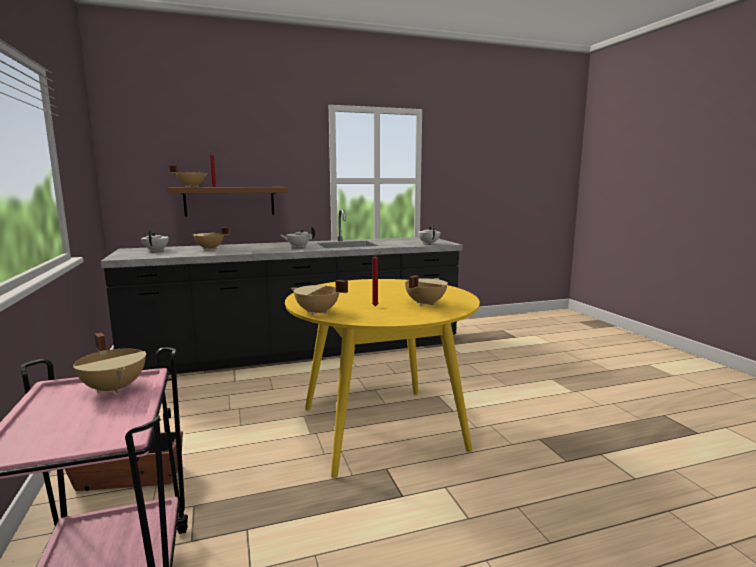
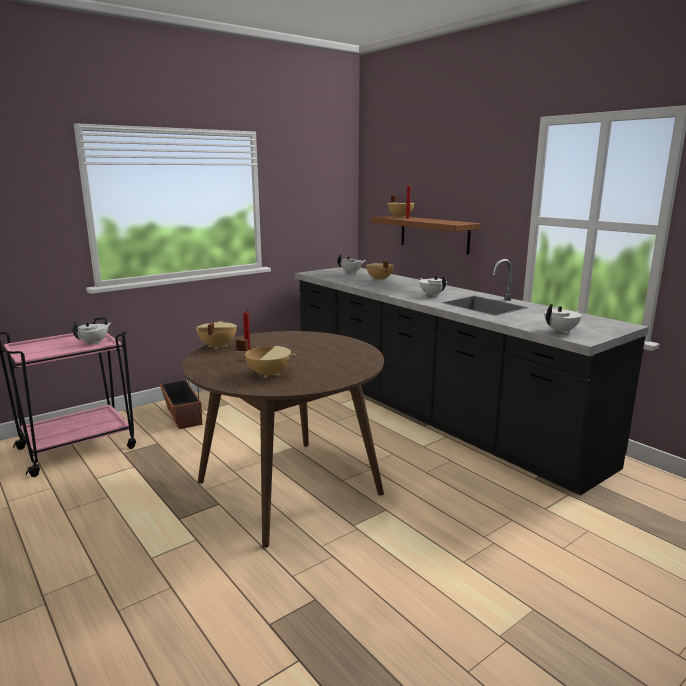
camera: 70 degrees right, 5 degrees up
beige cooking pot [73,332,146,394] -> white teapot [73,321,111,345]
yellow dining table [285,279,480,478] -> brown dining table [182,331,384,548]

